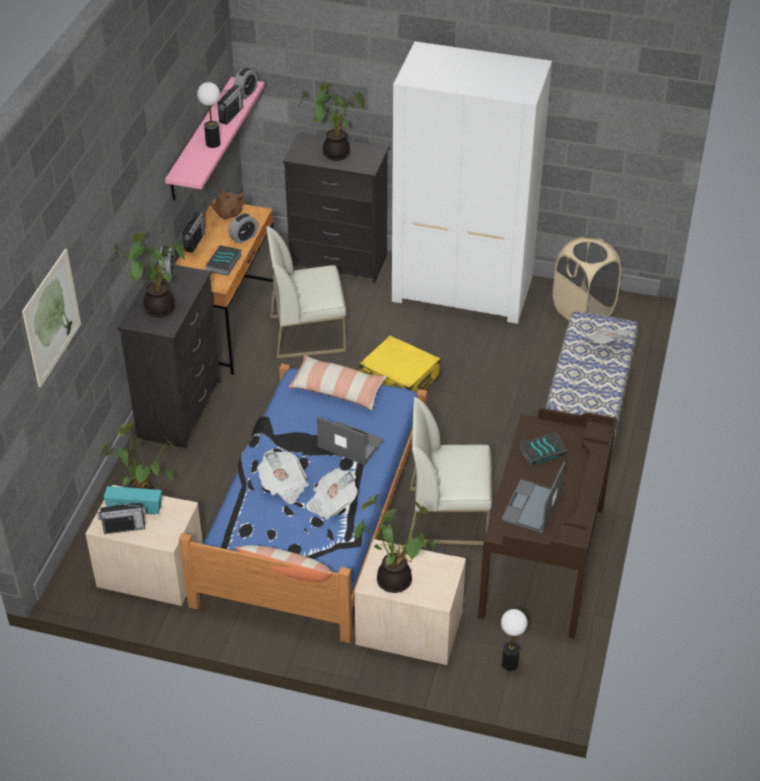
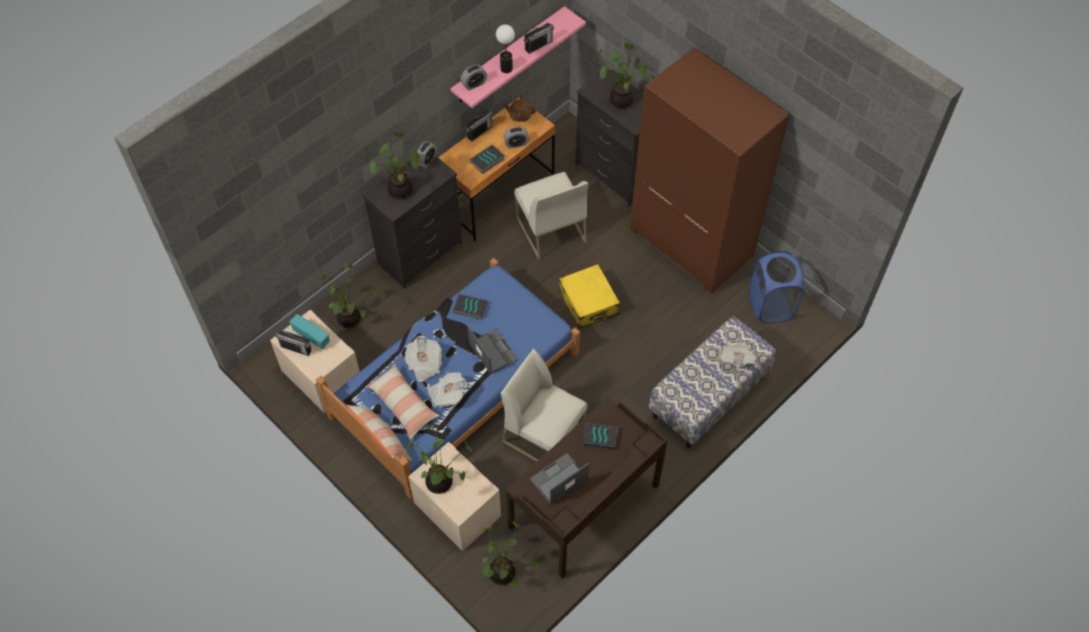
camera: 30 degrees right, 15 degrees up
picture [22,248,81,388] -> none
alarm clock [233,68,258,99] -> alarm clock moved to [460,64,487,90]
white chair [266,226,346,359] -> white chair turned 135 degrees counterclockwise [514,172,588,260]
pillow [289,355,387,410] -> pillow moved to [367,363,440,440]
white wardrobe [392,41,552,324] -> brown wardrobe [630,47,790,293]
table lamp [501,609,527,671] -> potted plant [482,521,538,588]
beige laundry basket [553,236,621,321] -> blue laundry basket [750,251,804,323]
none -> book [453,294,487,320]

